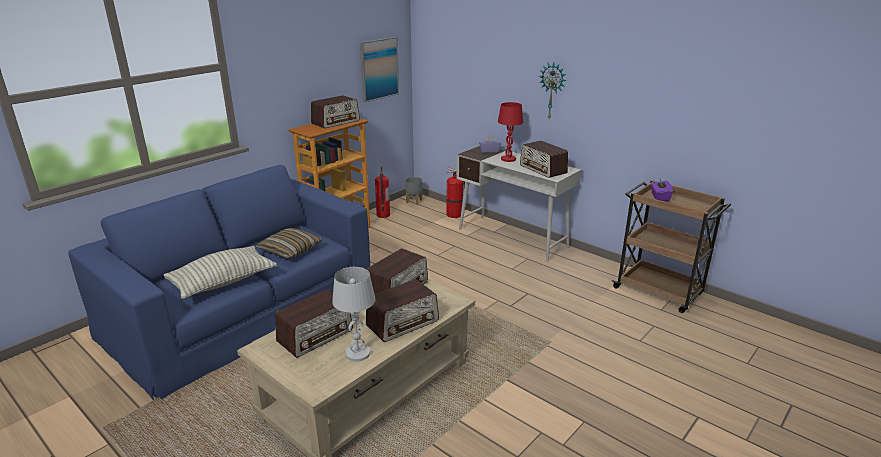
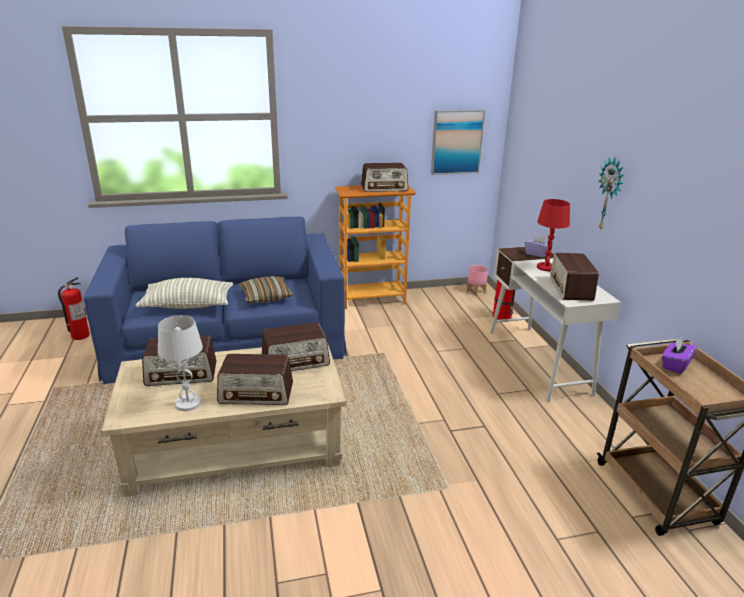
camera: 35 degrees right, 0 degrees up
fire extinguisher [375,166,390,218] -> fire extinguisher moved to [58,277,90,340]
grey planter [405,177,422,205] -> pink planter [467,265,488,296]

